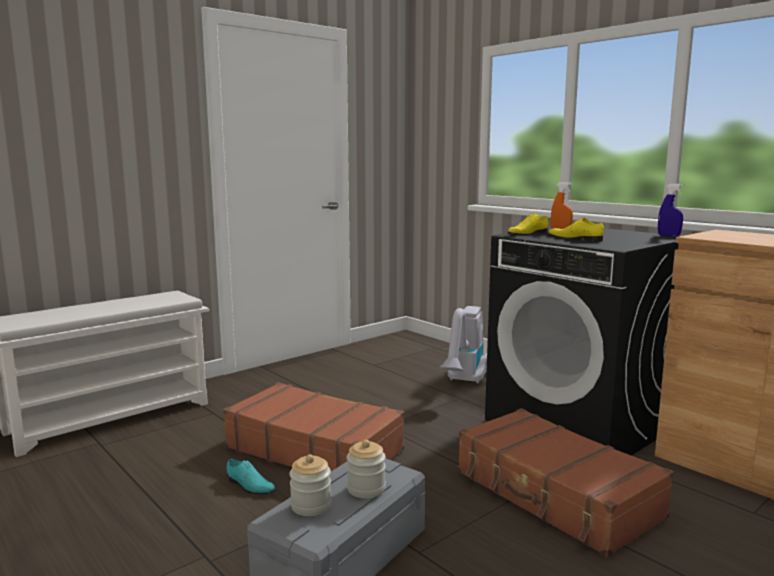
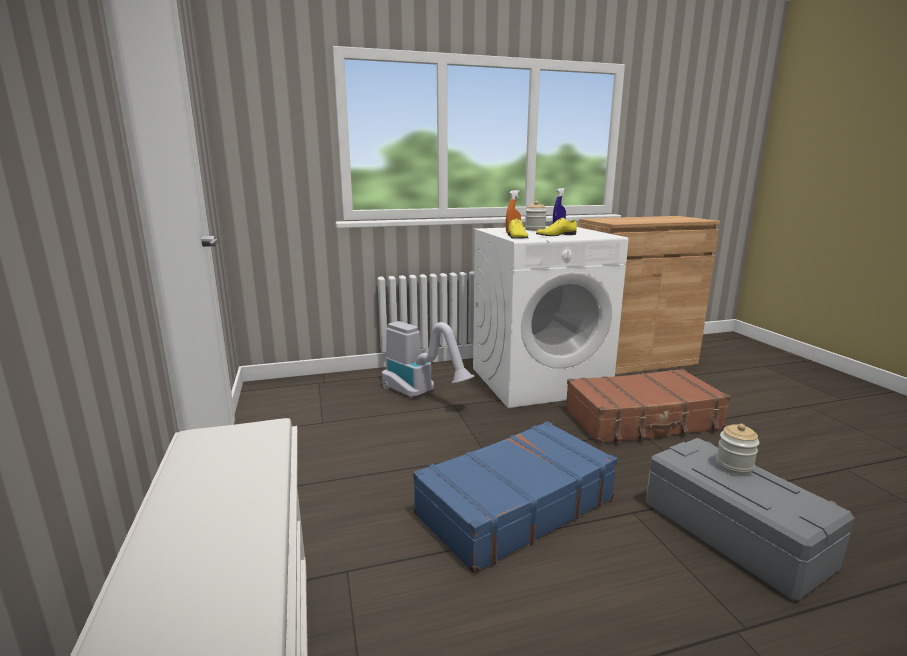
camera: 65 degrees left, 5 degrees up
brown suitcase [223,383,404,471] -> blue suitcase [413,421,617,574]
turquoise shoe [227,459,276,495] -> none
jar [289,454,331,516] -> jar moved to [525,201,547,231]
black washing machine [485,228,679,455] -> white washing machine [473,226,629,408]

